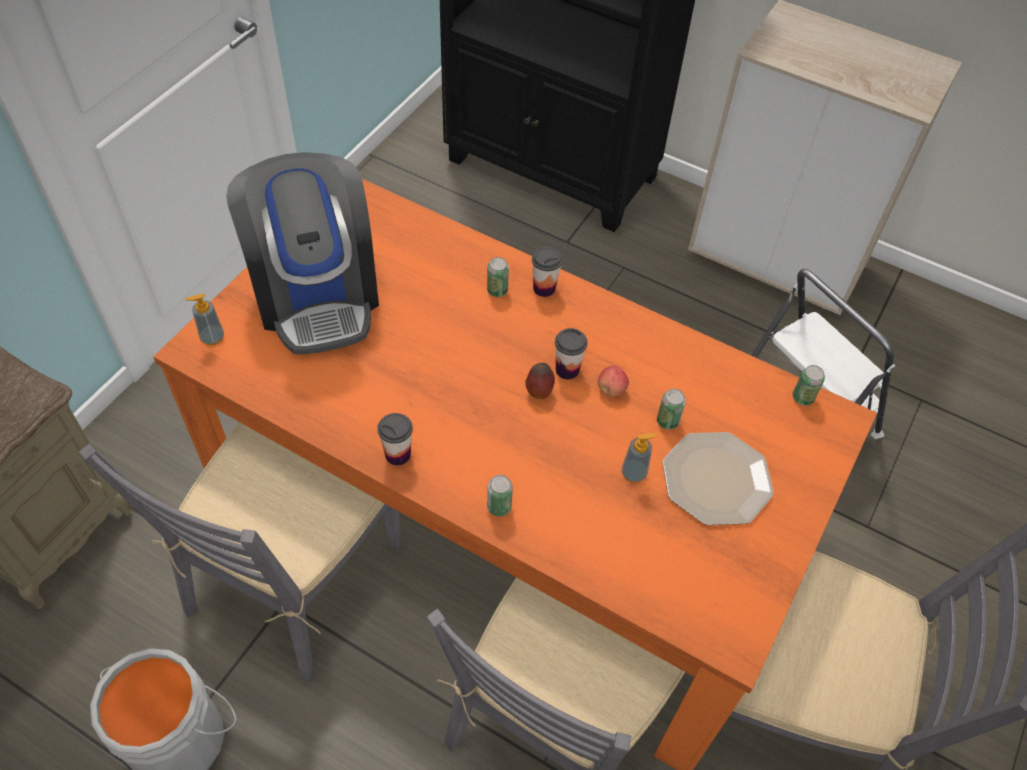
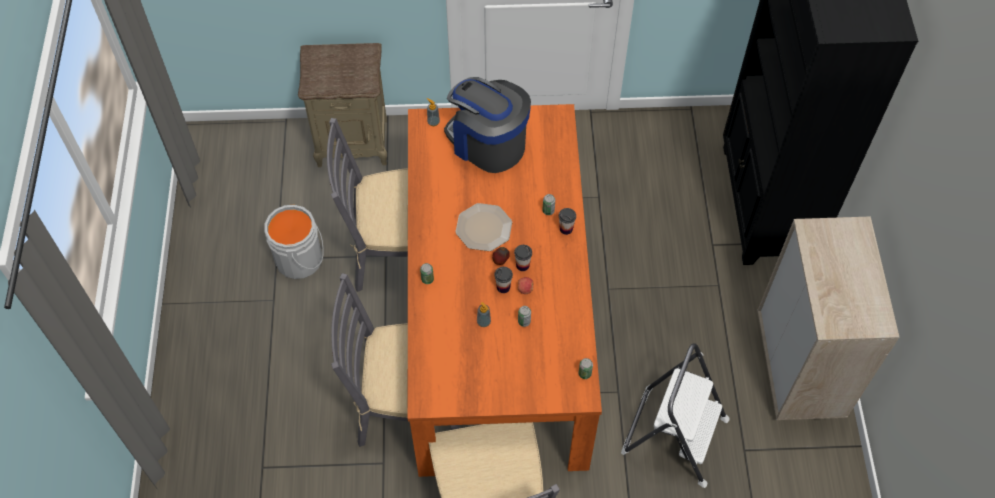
camera: 60 degrees right, 5 degrees up
coffee machine [226,152,379,354] -> coffee machine turned 90 degrees clockwise [444,77,531,173]
cup [378,413,413,466] -> cup moved to [494,267,513,293]
plate [662,432,774,525] -> plate moved to [455,203,512,251]

